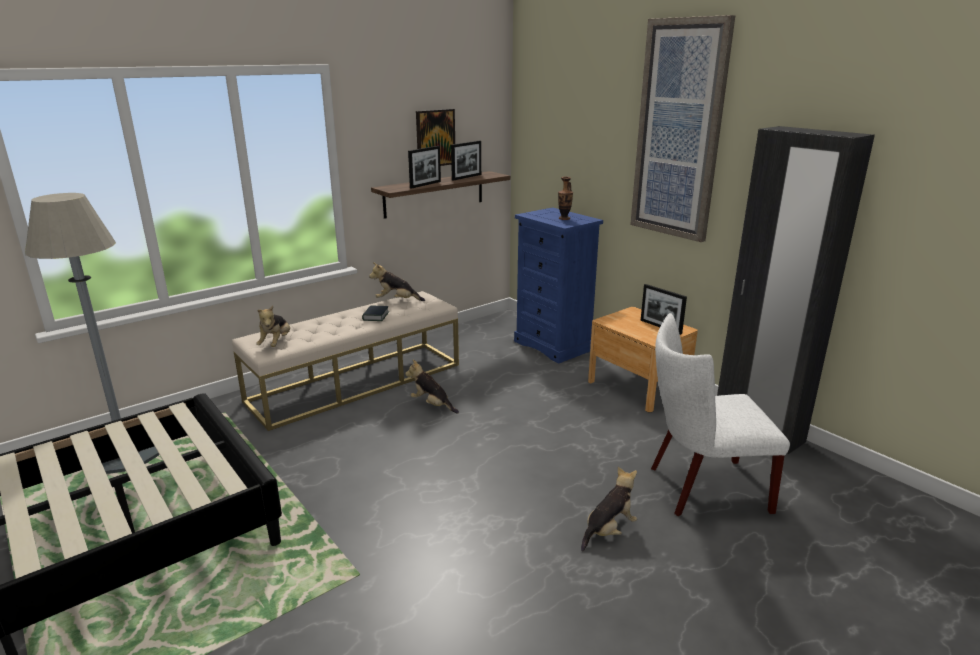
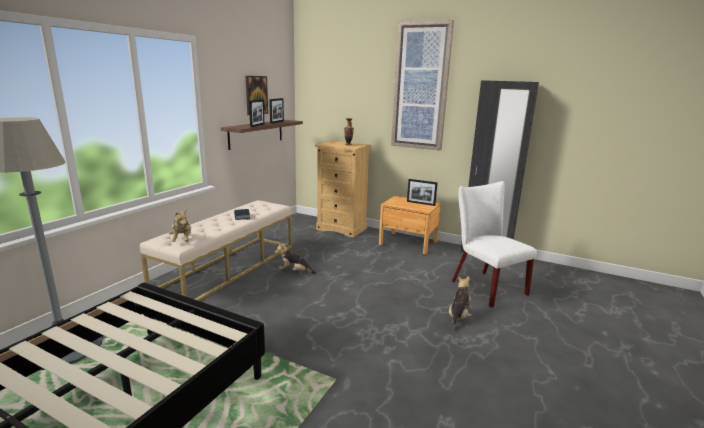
camera: 25 degrees left, 5 degrees down
plush toy [369,262,425,301] -> none
blue dresser [514,207,603,363] -> beige dresser [315,141,371,238]
white chair [651,313,790,516] -> white chair turned 90 degrees clockwise [452,181,537,308]

